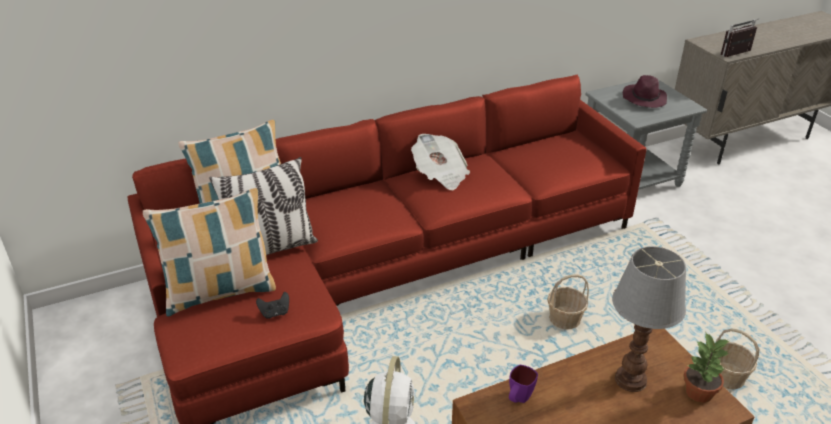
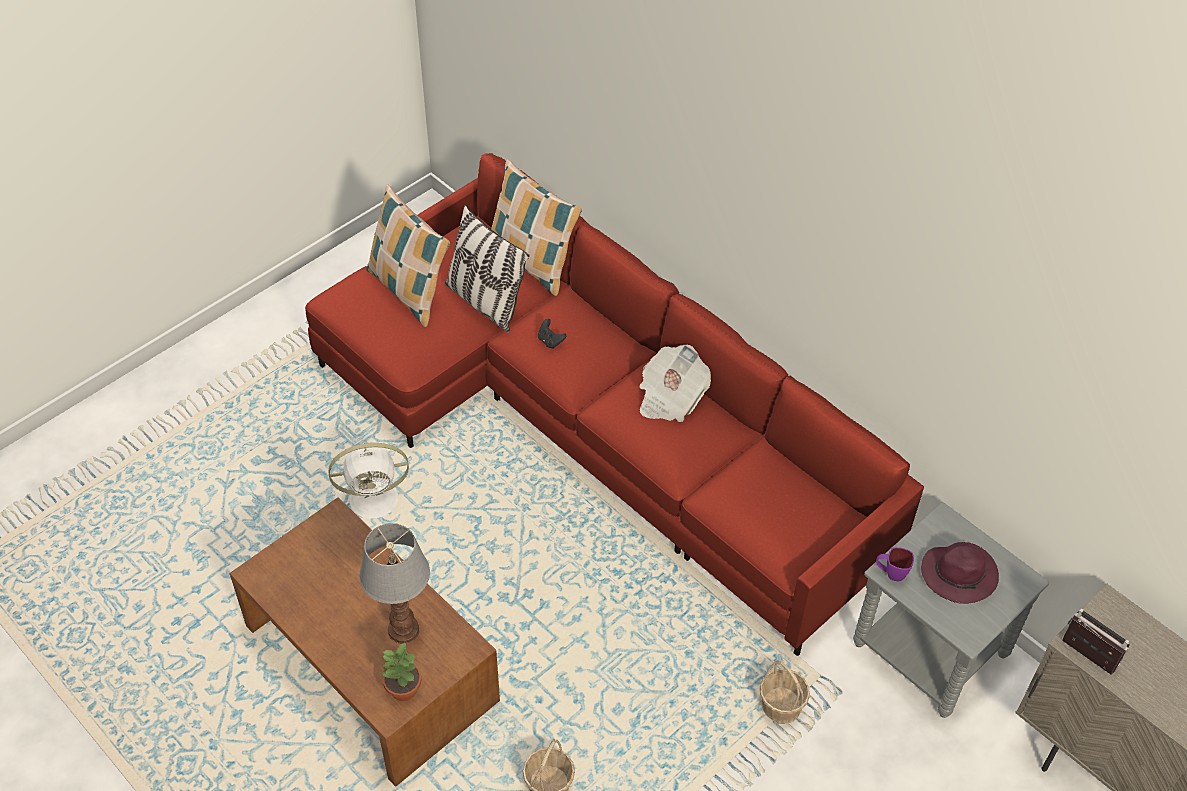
camera: 70 degrees right, 15 degrees up
black game controller [256,292,289,319] -> black game controller moved to [538,319,566,349]
purple mug [509,365,538,403] -> purple mug moved to [876,547,914,581]
basket [547,274,589,329] -> basket moved to [760,660,810,724]

